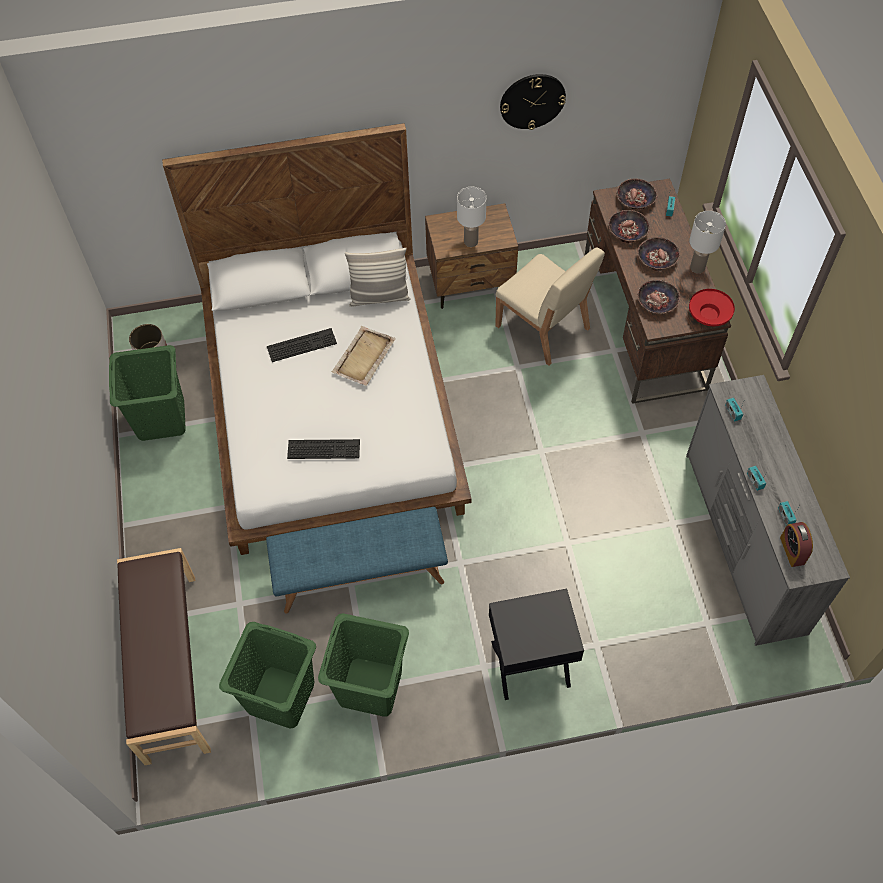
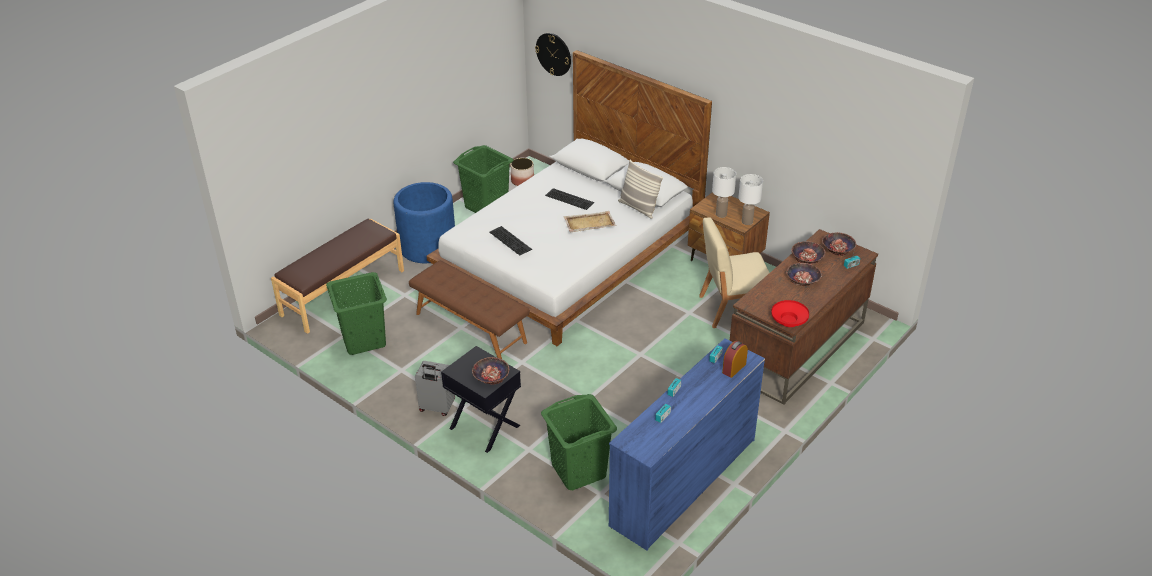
camera: 50 degrees right, 20 degrees down
blue bench [266,507,448,614] -> brown bench [409,261,530,359]
green laundry basket [318,613,409,716] -> green laundry basket moved to [541,394,617,490]
beige chair [495,247,605,366] -> beige chair turned 75 degrees clockwise [699,217,770,328]
wall clock [500,74,566,130] -> wall clock moved to [535,33,571,76]
bowl [637,280,680,314] -> bowl moved to [472,357,509,384]
grey dresser [686,375,850,646] -> blue dresser [609,338,765,550]
white table lamp [689,211,726,273] -> white table lamp moved to [738,174,763,225]
alarm clock [780,522,813,567] -> alarm clock moved to [722,341,748,378]
none -> blue planter [393,182,455,263]
none -> grey suitcase [415,361,455,416]

